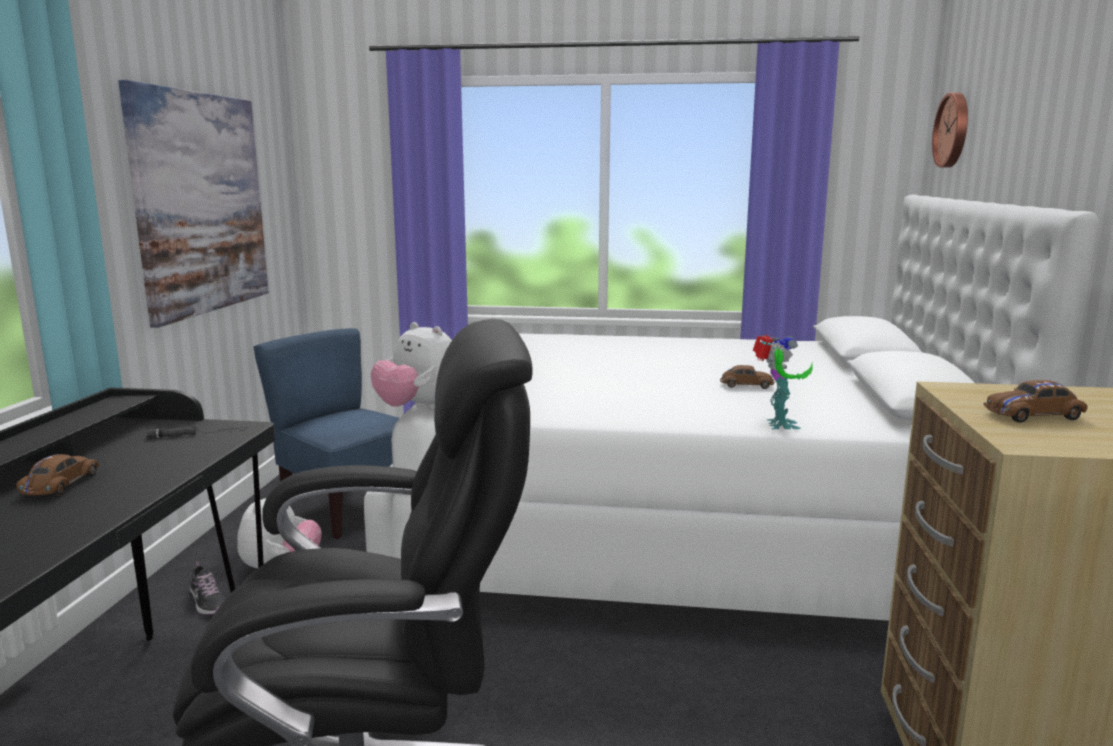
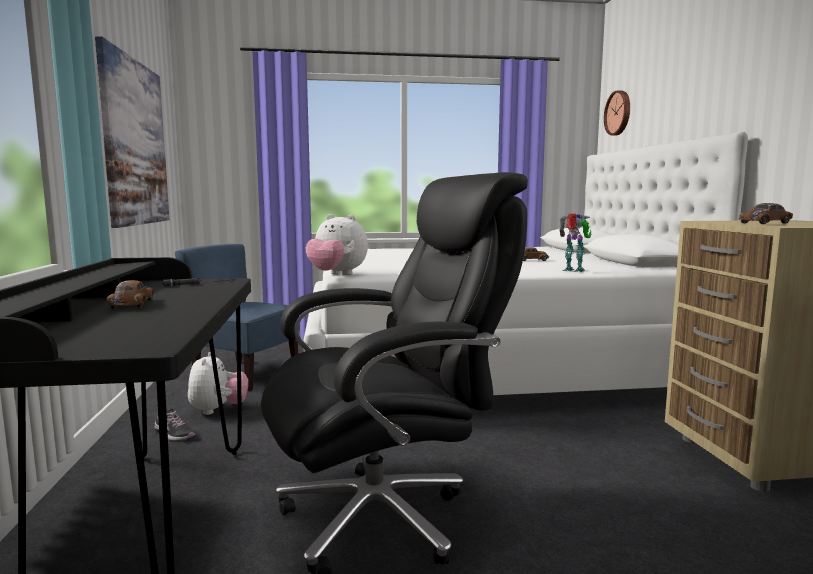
camera: 15 degrees left, 5 degrees down
toy robot [753,334,813,429] -> toy robot turned 45 degrees counterclockwise [559,213,591,272]

